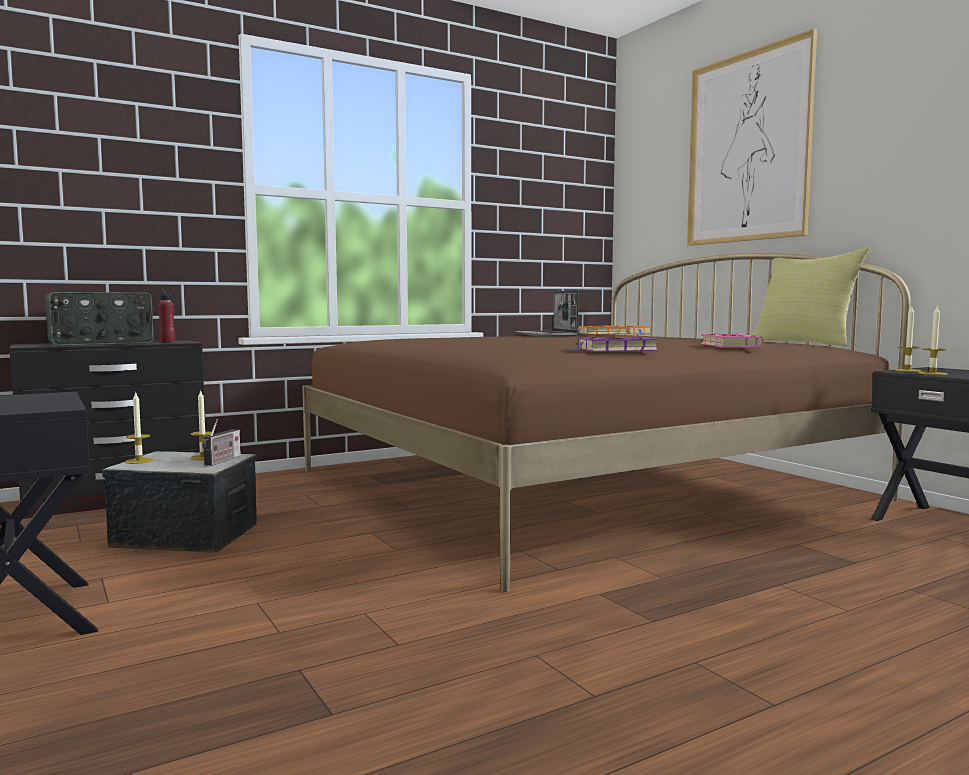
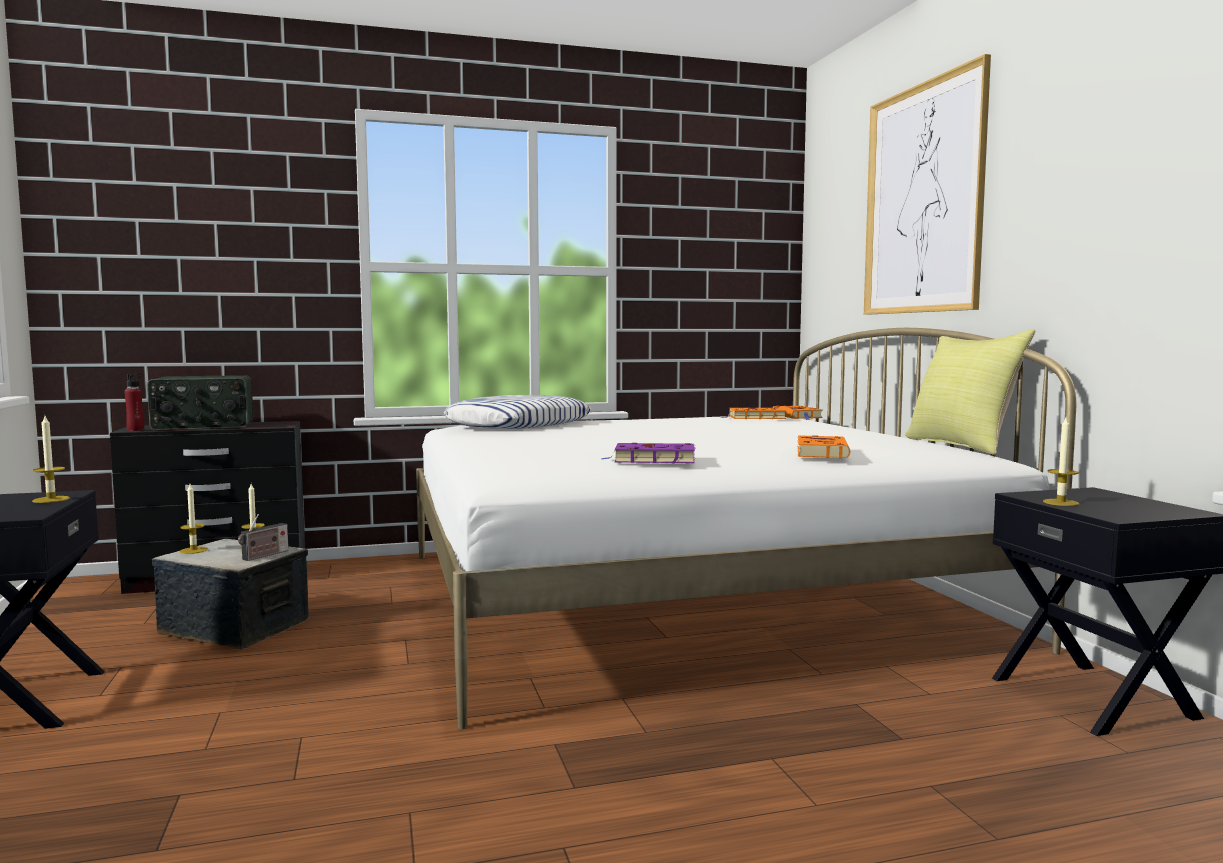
camera: 15 degrees right, 0 degrees up
red bottle [158,288,175,342] -> red bottle moved to [124,373,144,431]
brown bed [302,253,911,592] -> white bed [416,328,1076,729]
laptop [516,290,579,337] -> none
pink book [701,333,764,348] -> orange book [797,435,850,458]
candle [894,305,921,372] -> candle moved to [32,416,70,503]
none -> pillow [443,395,591,429]

